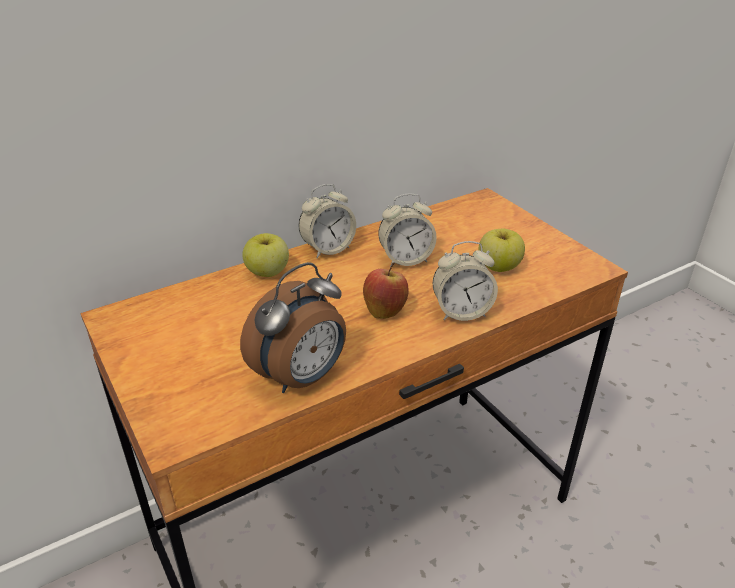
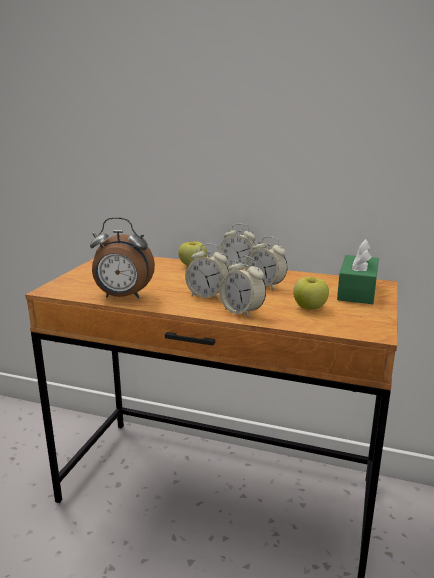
camera: 50 degrees right, 15 degrees down
apple [363,262,409,319] -> alarm clock [185,243,229,300]
none -> green tissue box [337,239,379,304]

